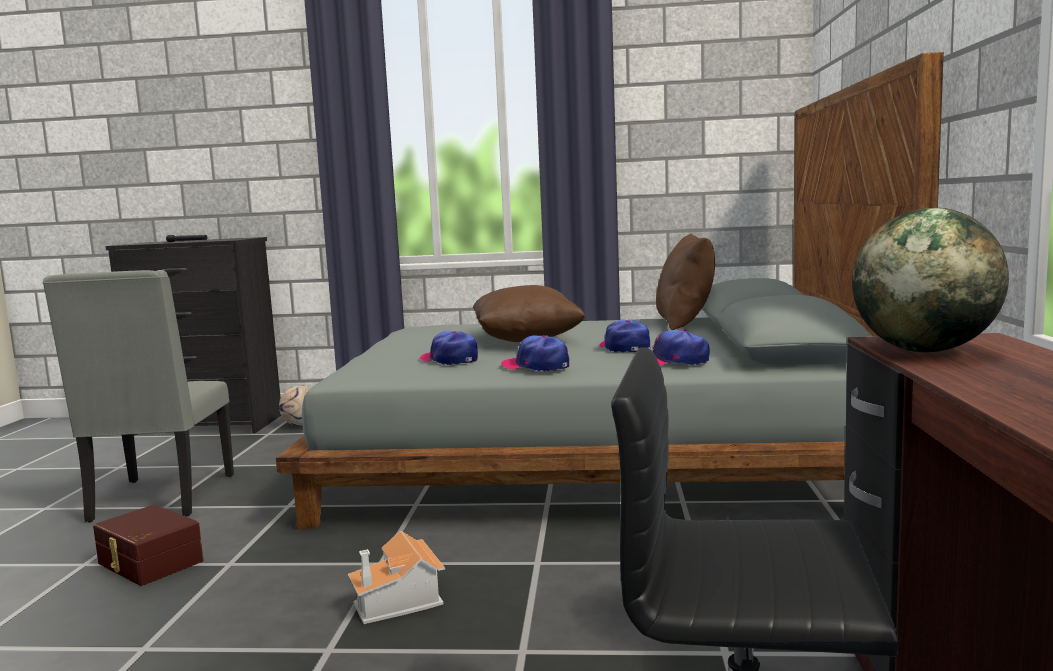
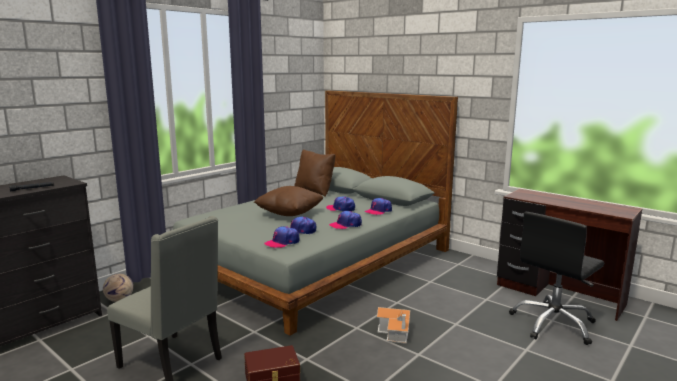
camera: 55 degrees left, 5 degrees up
globe [852,208,1009,352] -> none
none -> cap [264,226,300,248]

